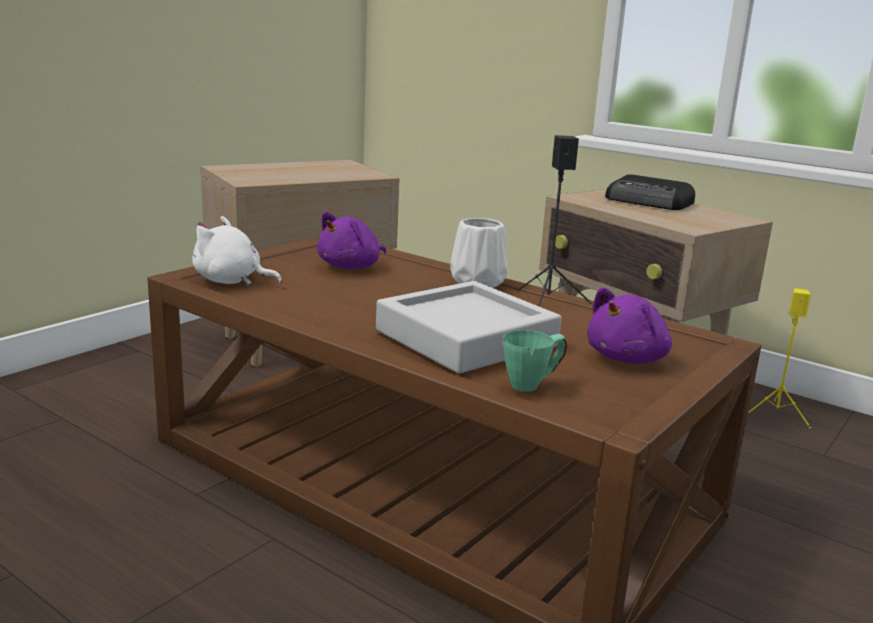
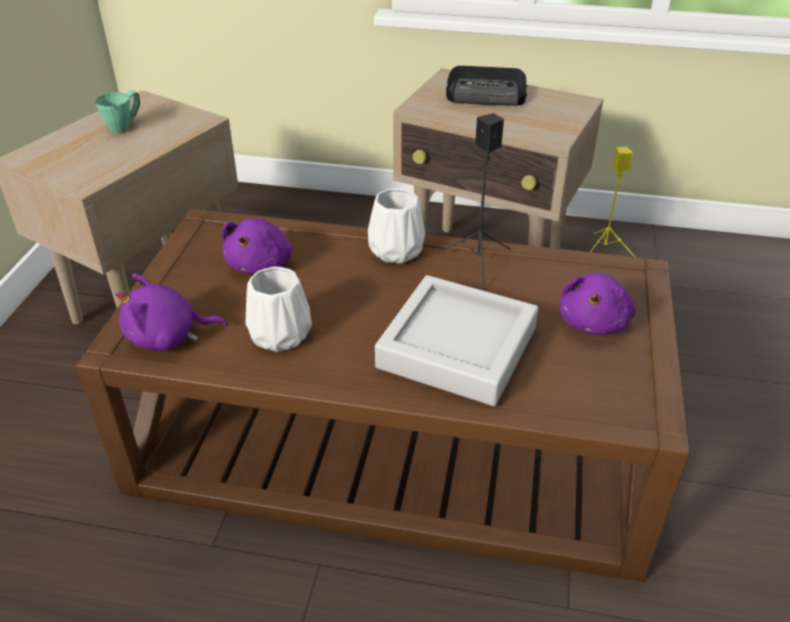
camera: 25 degrees left, 20 degrees up
white plush toy [192,216,282,285] -> purple plush toy [115,273,227,351]
green mug [503,330,567,392] -> green mug moved to [95,90,140,134]
none -> white vase [245,267,312,352]

